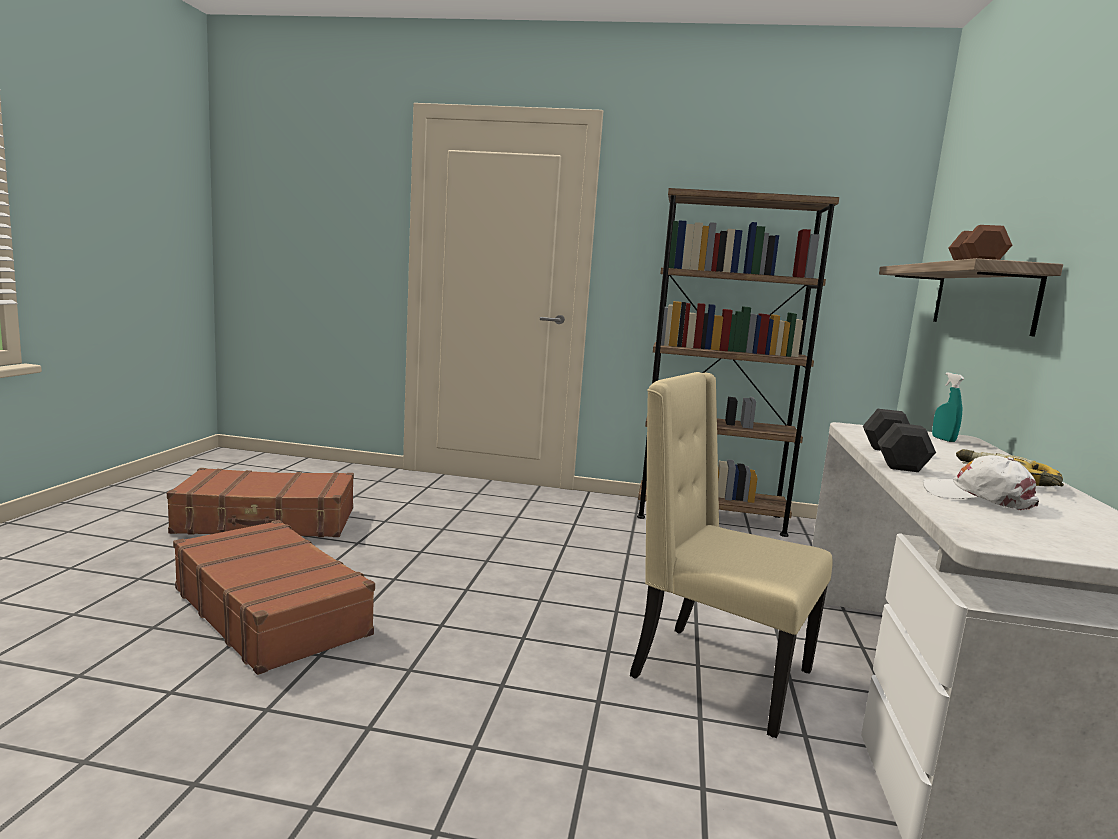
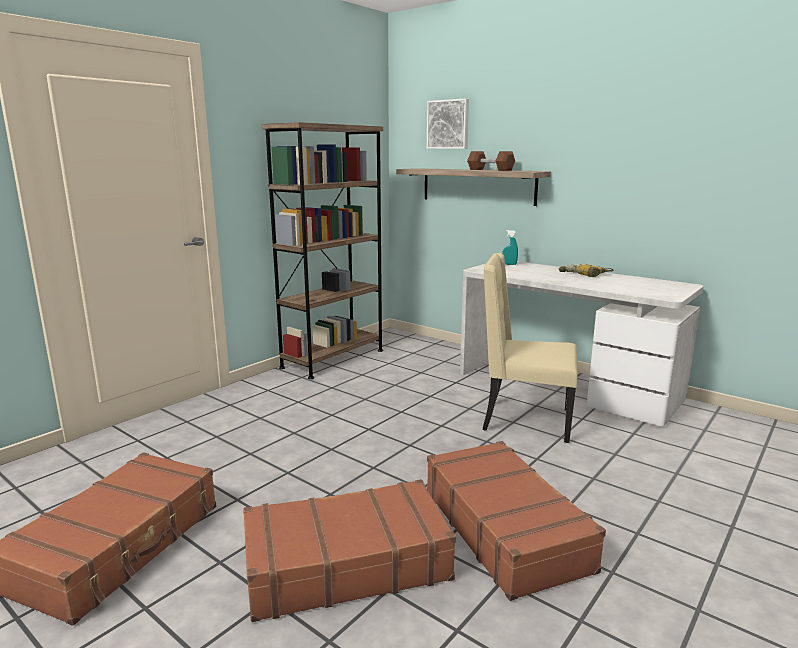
camera: 60 degrees left, 5 degrees up
beige chair [630,372,833,738] -> beige chair turned 45 degrees clockwise [483,253,578,443]
black dumbbell [863,409,936,472] -> none
white cap [923,455,1039,511] -> none
none -> picture [427,98,469,149]
none -> brown suitcase [427,441,606,601]

